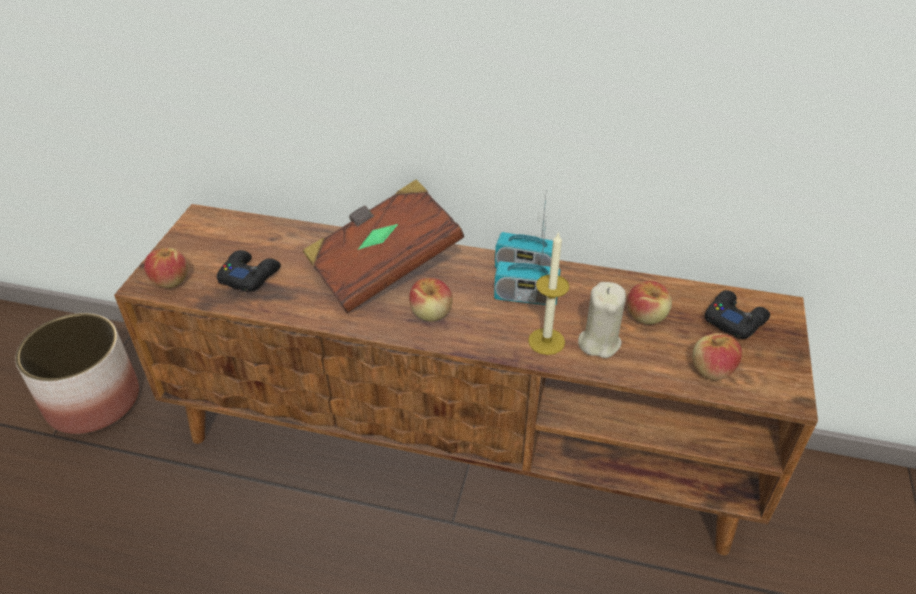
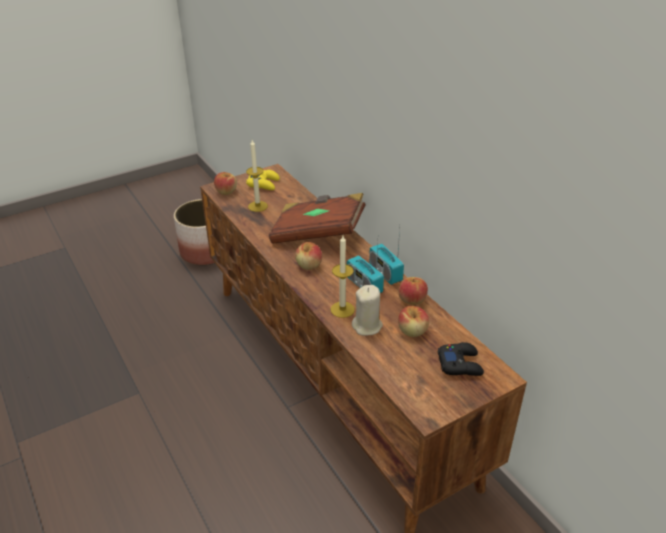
camera: 45 degrees right, 5 degrees down
black game controller [217,250,281,292] -> candle [246,140,268,212]
apple [693,333,742,380] -> apple moved to [399,277,428,304]
none -> yellow game controller [246,170,280,190]

